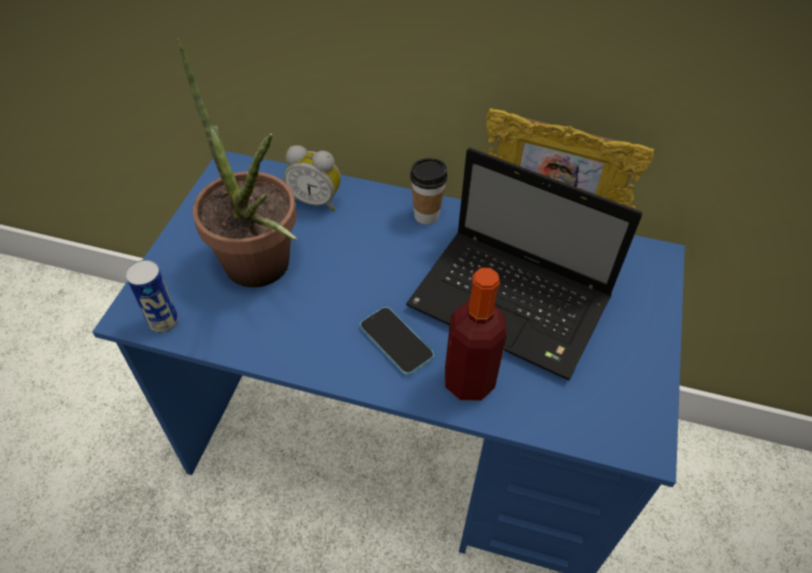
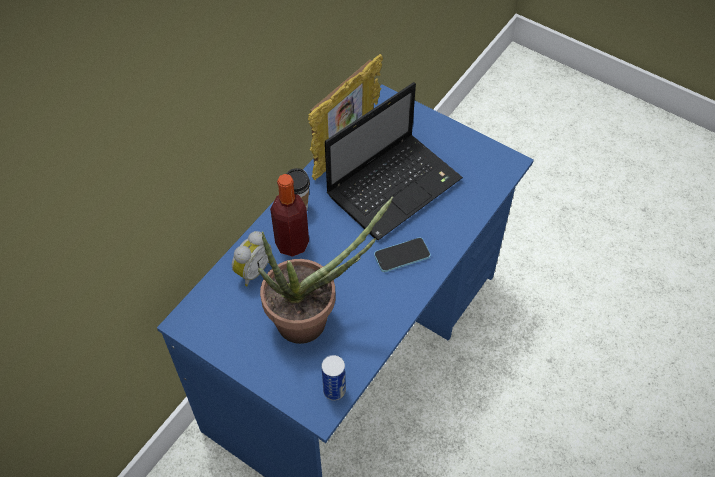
camera: 70 degrees left, 5 degrees up
bottle [445,268,507,401] -> bottle moved to [270,174,309,257]

